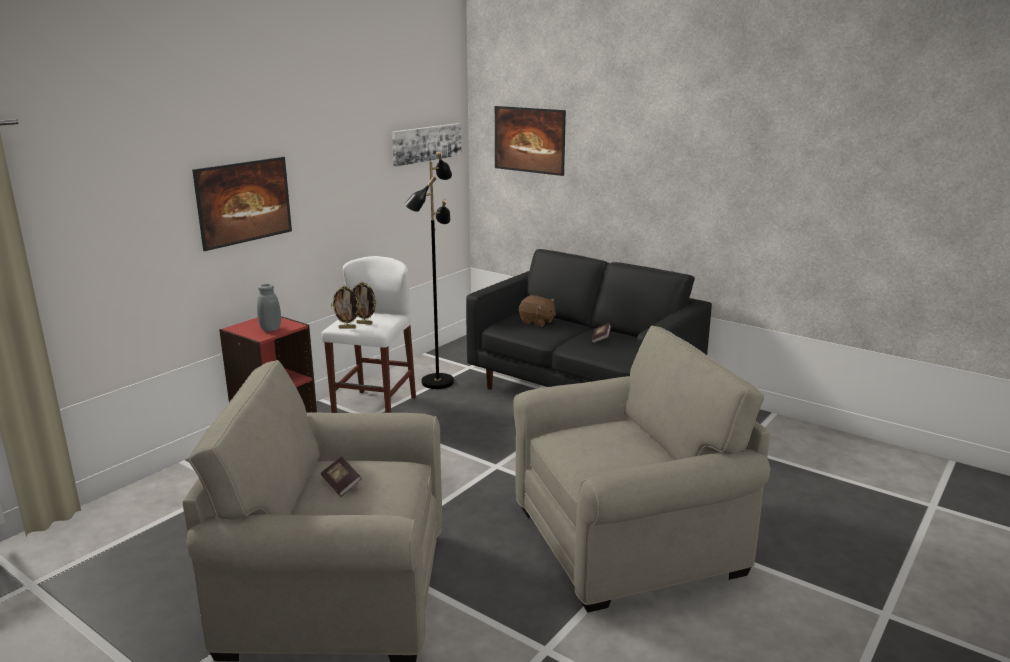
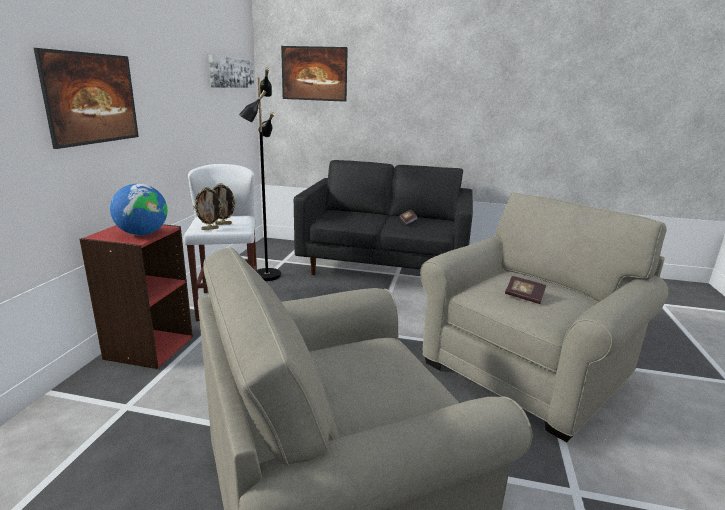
camera: 25 degrees left, 0 degrees up
grey vase [257,284,281,331] -> globe [110,184,167,236]
book [321,457,362,497] -> book moved to [505,276,546,304]
brown plush toy [519,295,556,327] -> none

